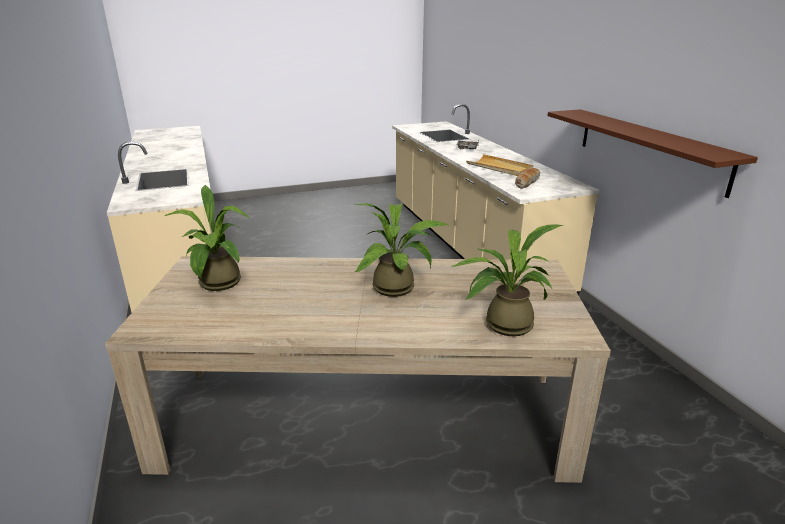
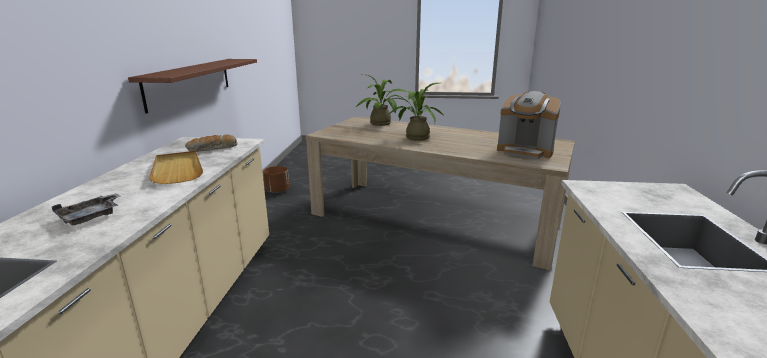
camera: 155 degrees left, 5 degrees down
potted plant [164,185,250,291] -> coffee machine [497,91,561,159]
none -> brown planter [263,166,289,193]

